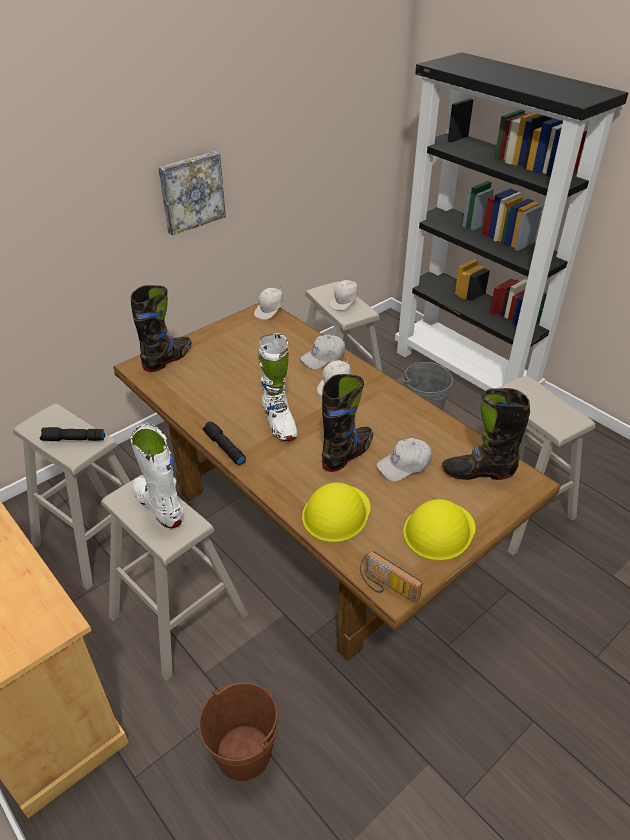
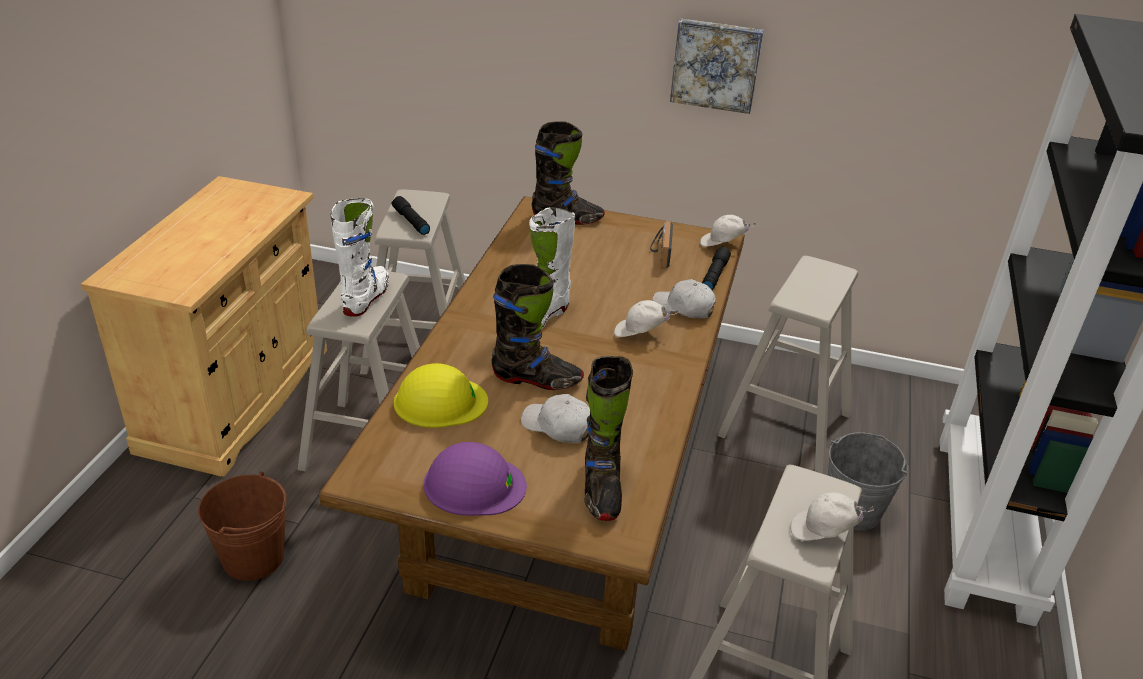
camera: 55 degrees right, 5 degrees down
black flashlight [203,421,246,466] -> black flashlight moved to [702,247,731,290]
white cap [329,278,358,311] -> white cap moved to [790,492,874,540]
radio [360,551,423,603] -> radio moved to [650,221,673,269]
yellow hard hat [403,499,476,561] -> purple hard hat [423,442,527,516]
black boot [442,388,530,480] -> black boot turned 150 degrees counterclockwise [584,356,633,521]

